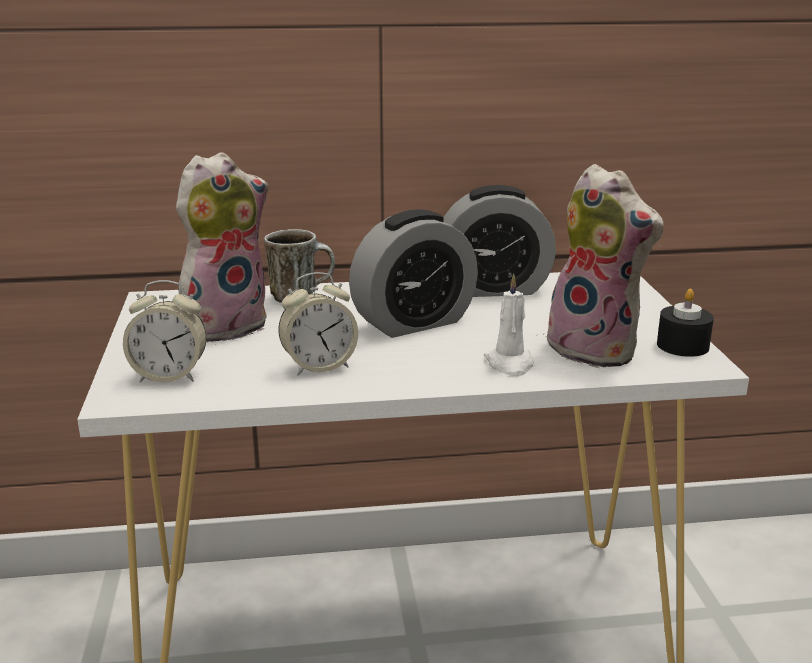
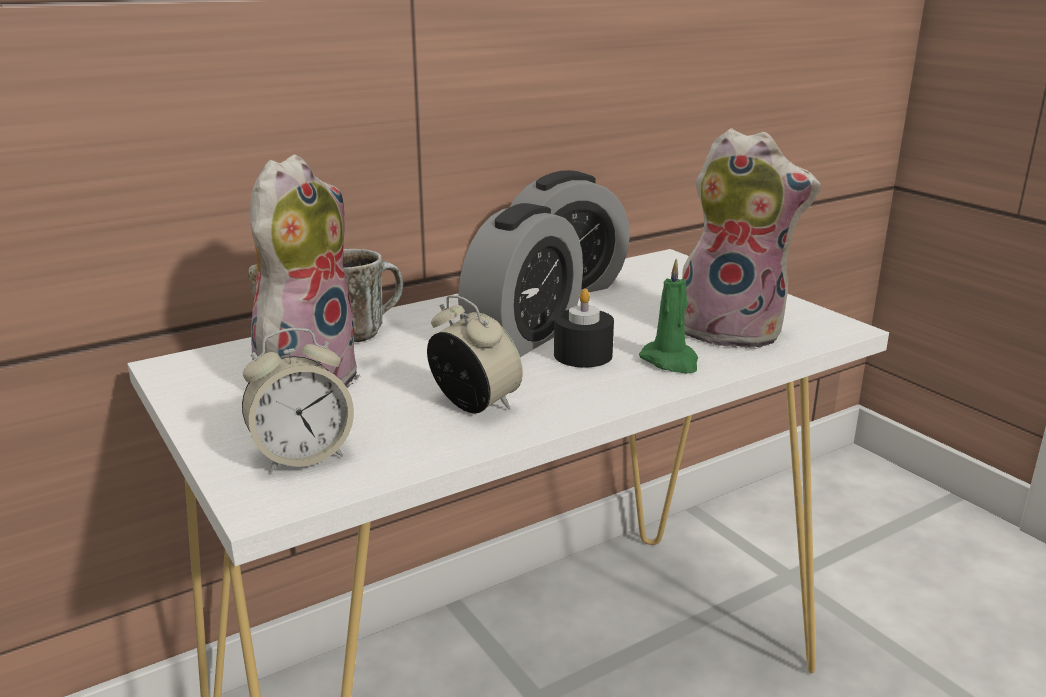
camera: 25 degrees left, 0 degrees up
alarm clock [279,272,358,376] -> alarm clock turned 90 degrees counterclockwise [427,295,523,413]
white candle [484,274,534,376] -> green candle [639,259,698,374]
black candle [657,289,714,357] -> black candle moved to [554,289,614,368]

